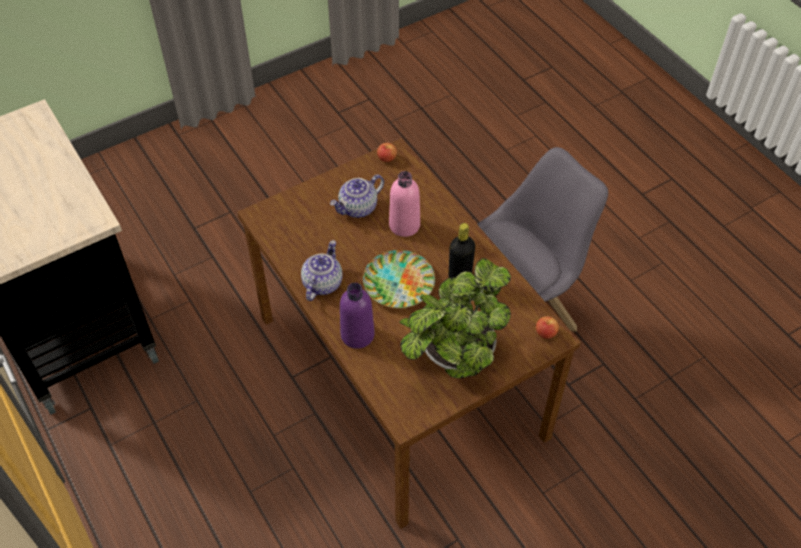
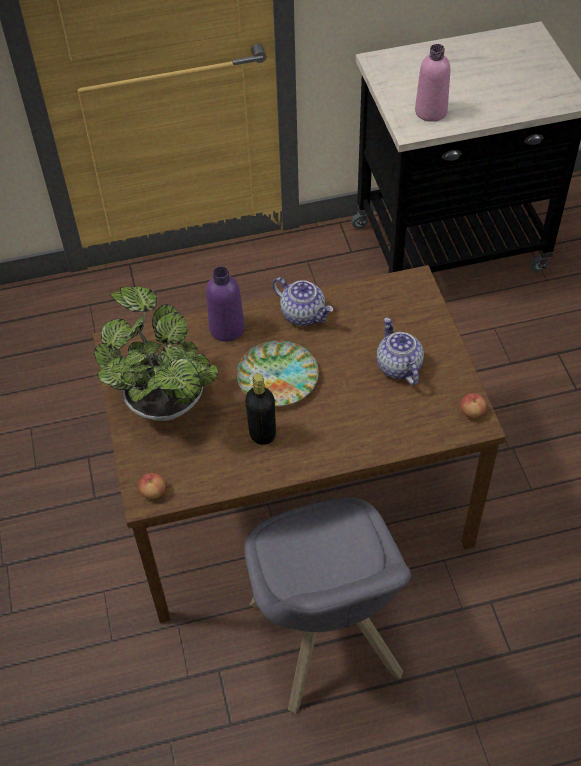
camera: 110 degrees right, 0 degrees up
pink bottle [389,171,420,237] -> pink bottle moved to [415,44,451,122]

